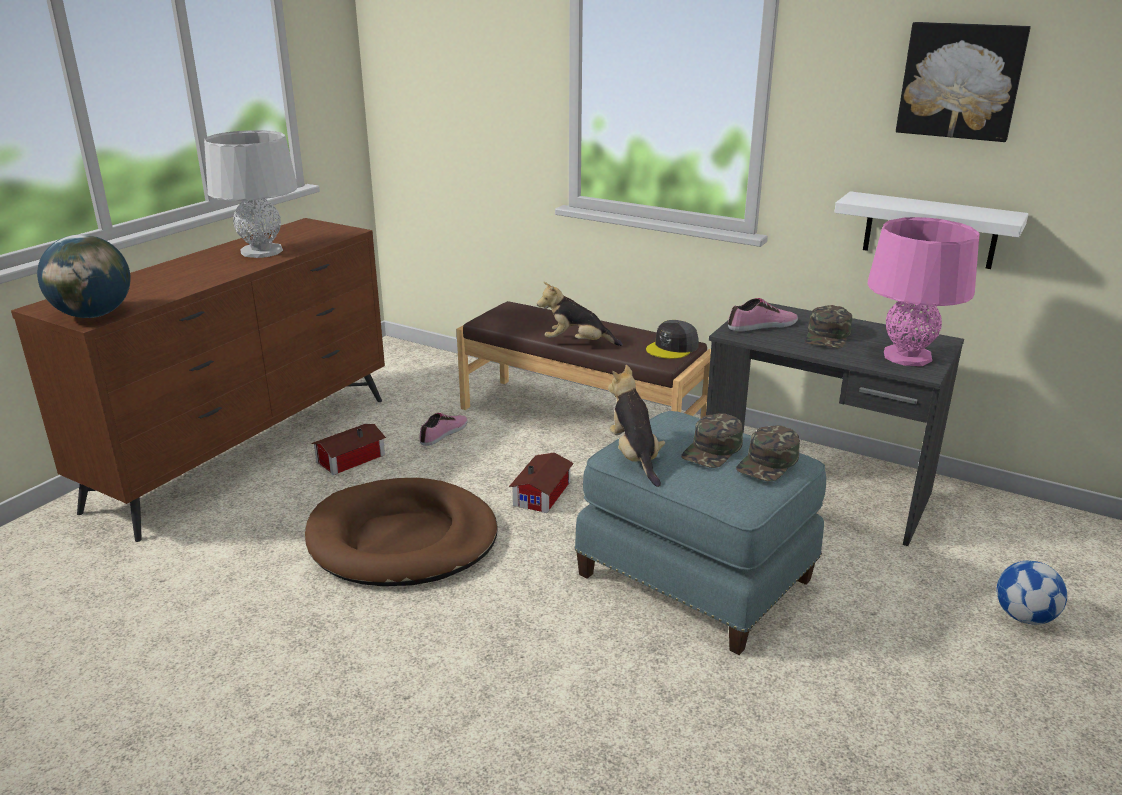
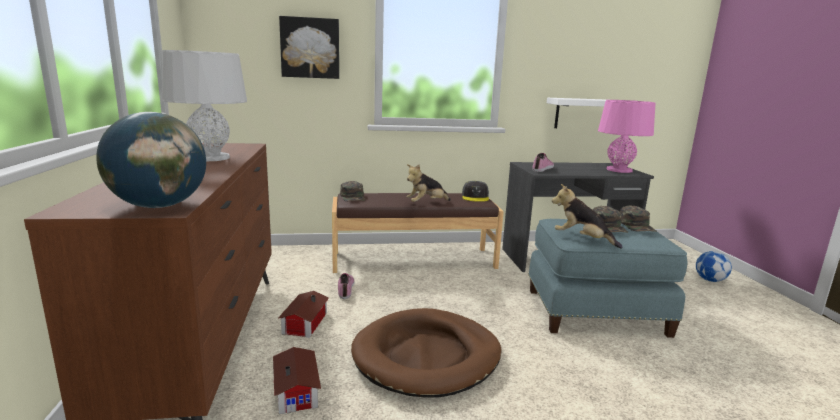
camera: 40 degrees left, 10 degrees down
toy house [509,452,574,513] -> toy house moved to [273,347,321,414]
green cap [805,305,852,348] -> green cap moved to [340,181,365,201]
picture [896,22,1031,142] -> picture moved to [279,16,339,79]

